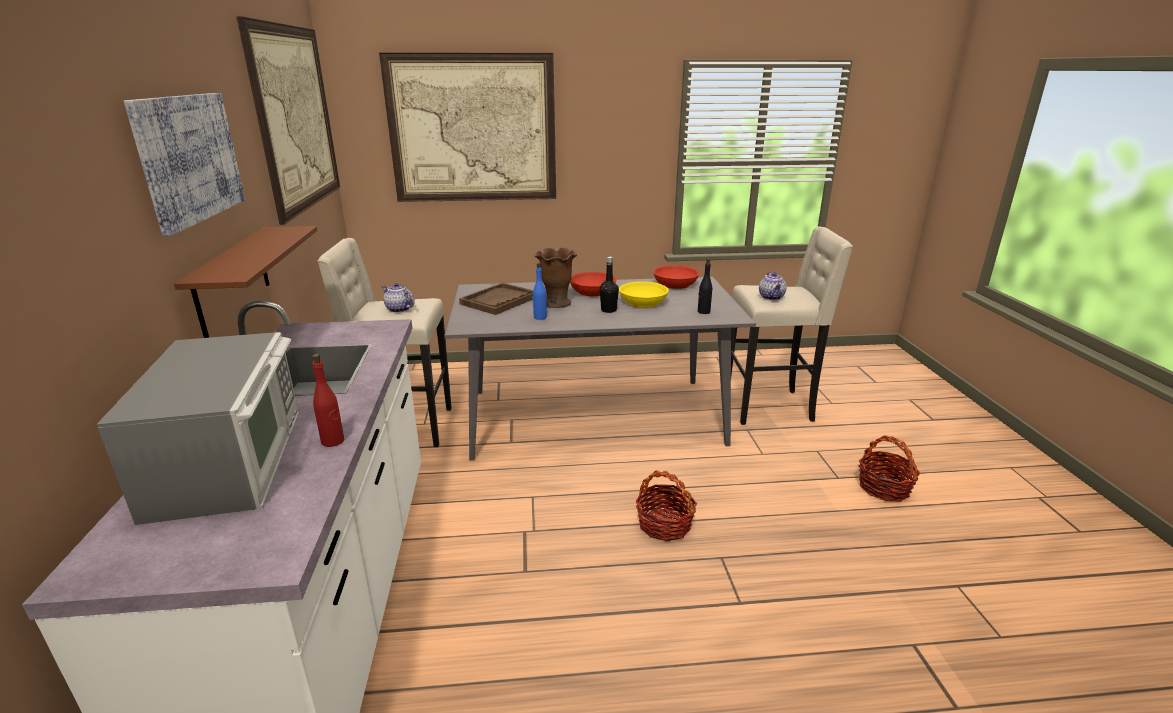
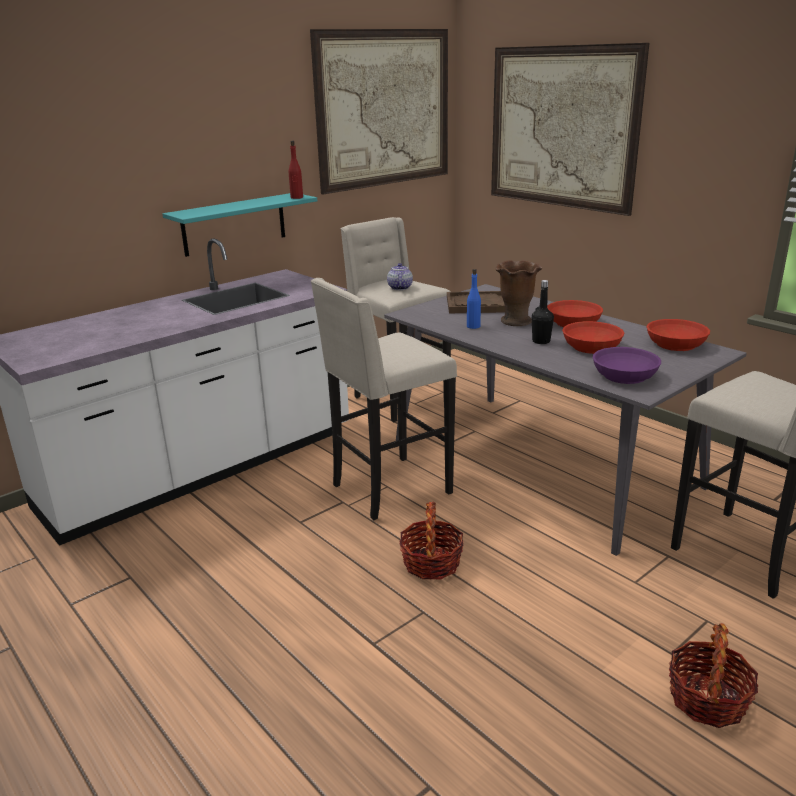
camera: 55 degrees right, 0 degrees up
microwave [97,332,299,525] -> none
picture [124,93,245,236] -> none
brown shelf [174,226,317,338] -> turquoise shelf [162,193,317,257]
red bottle [312,354,344,447] -> red bottle moved to [289,141,303,199]
yellow bowl [619,281,669,308] -> red bowl [562,321,624,354]
black bottle [698,258,712,314] -> purple bowl [593,347,661,384]
teapot [759,272,787,300] -> none
none -> beige stool [311,278,457,521]

